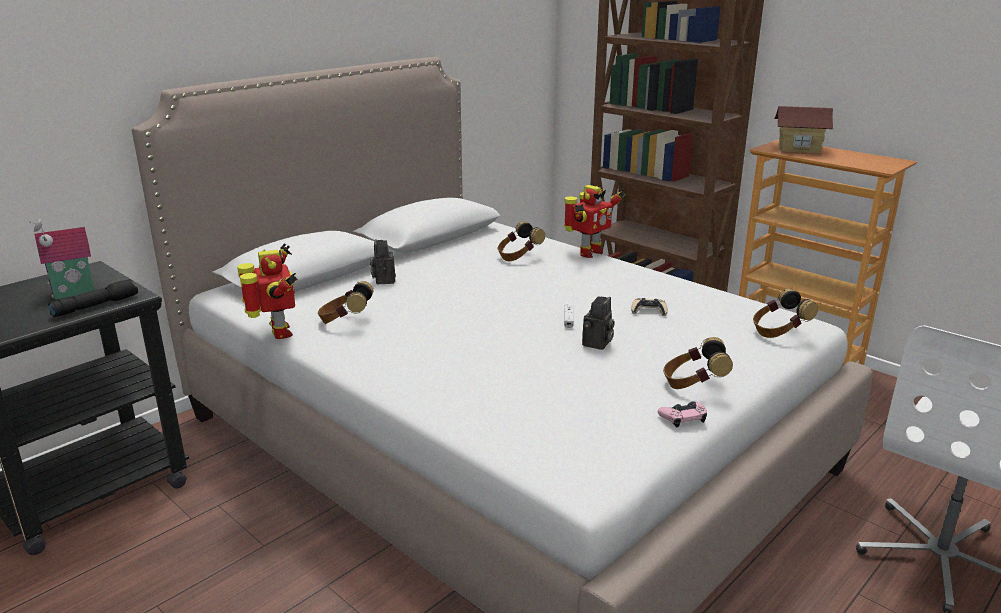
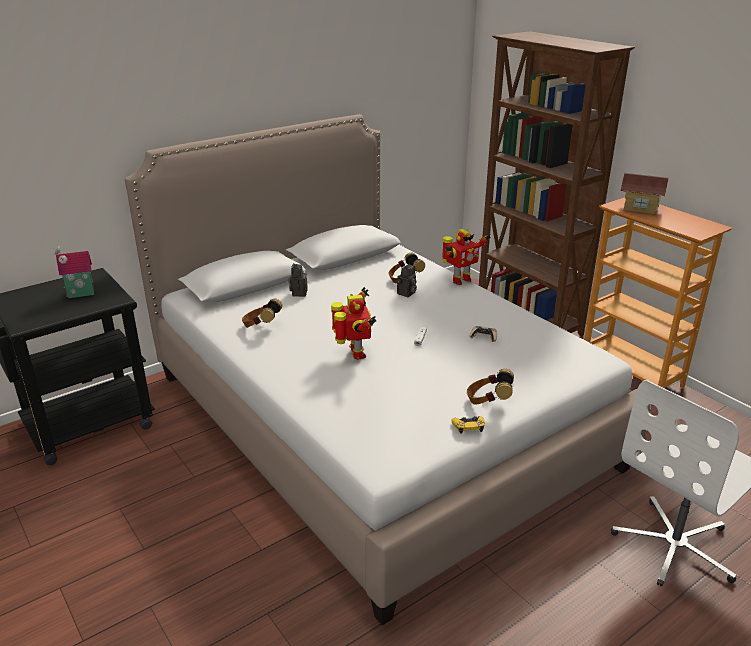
camera: 10 degrees right, 5 degrees up
black flashlight [48,279,138,317] -> none
toy robot [237,243,298,339] -> toy robot moved to [331,287,376,360]
camera [582,296,615,350] -> camera moved to [397,264,417,297]
pink game controller [658,401,707,427] -> yellow game controller [451,416,485,434]
headphones [753,288,818,338] -> none

